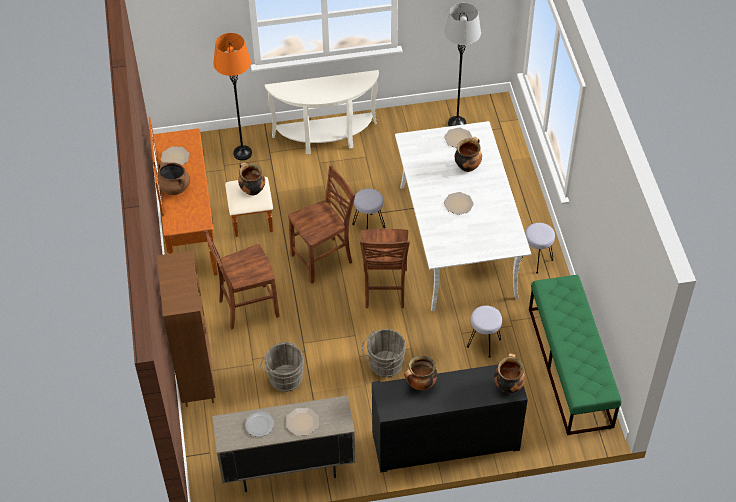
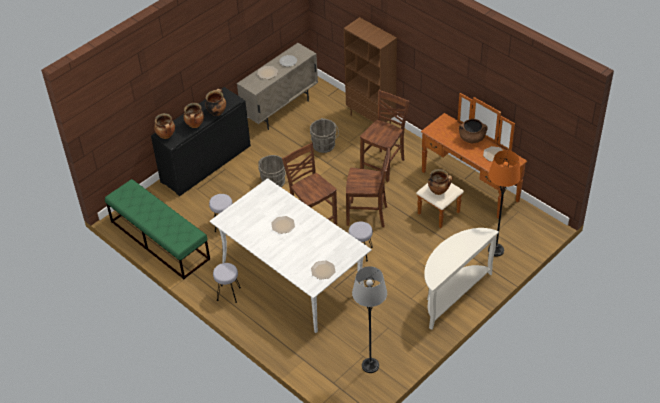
camera: 145 degrees right, 5 degrees down
brown chair [288,165,355,284] -> brown chair turned 105 degrees counterclockwise [346,146,390,228]
cooking pot [455,137,482,172] -> cooking pot moved to [183,103,204,128]

